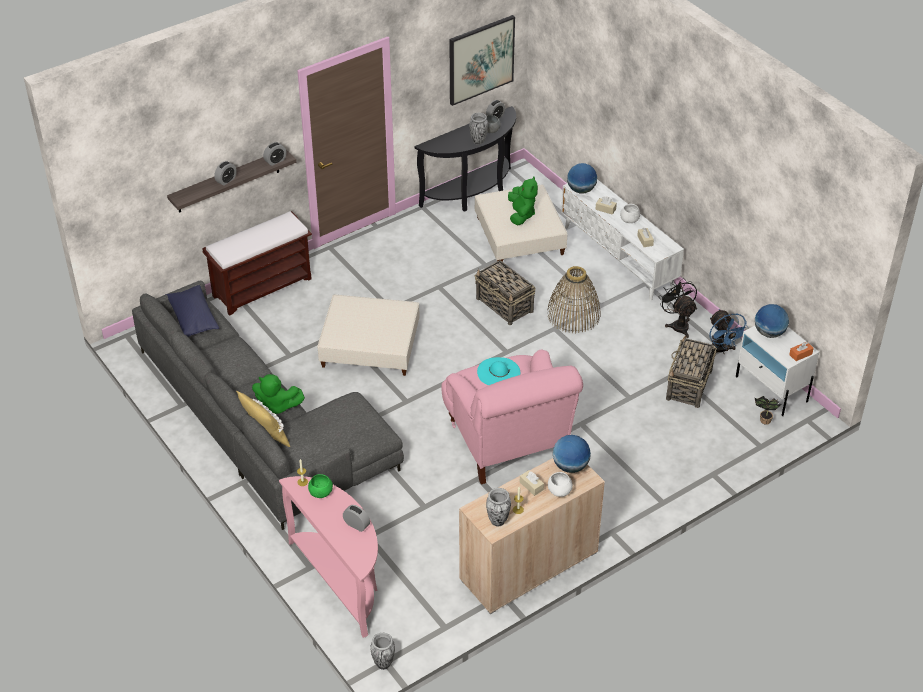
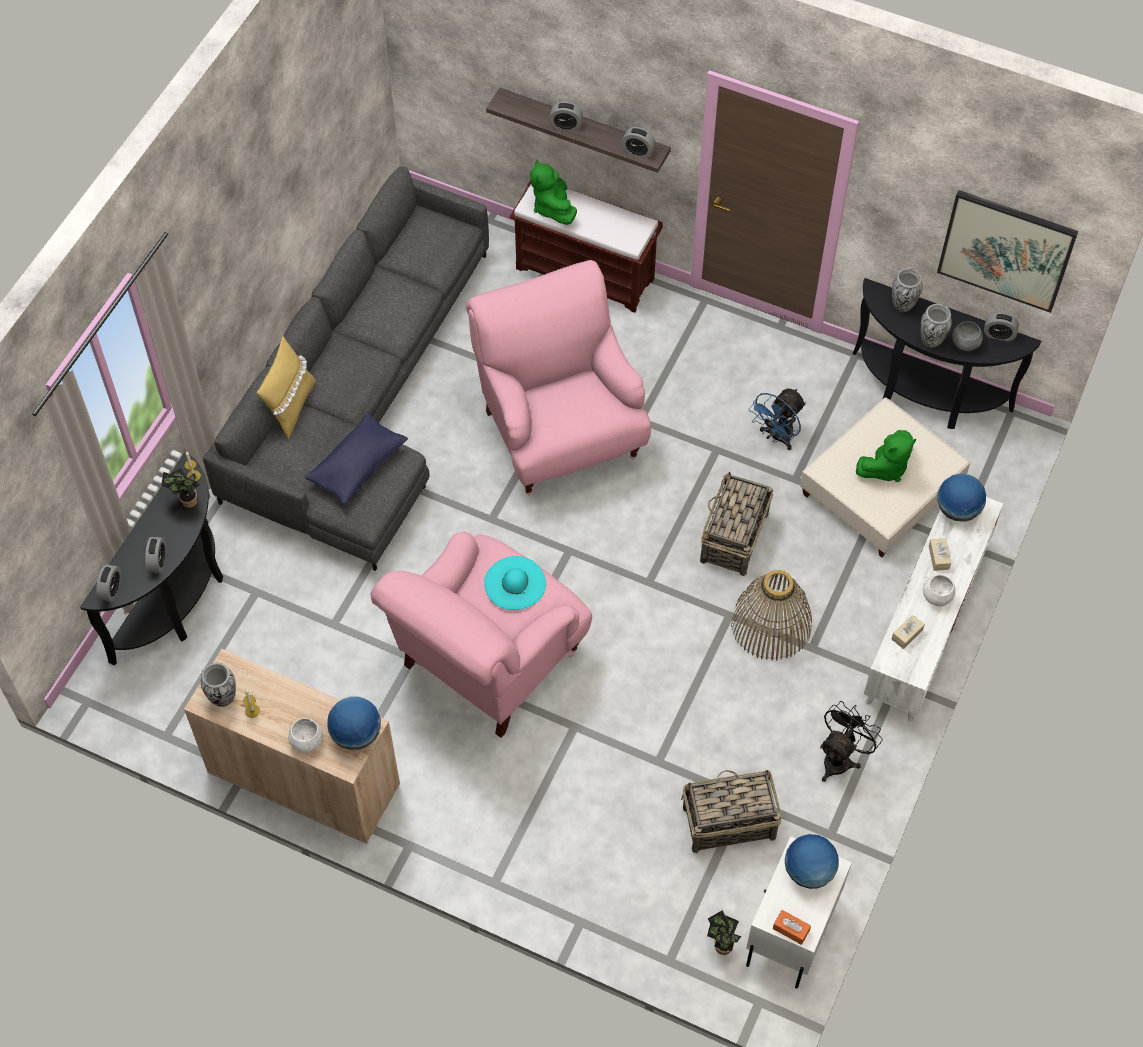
camera: 60 degrees right, 15 degrees up
blue pillow [165,285,219,337] -> blue pillow moved to [305,412,408,505]
green plush toy [252,374,305,414] -> green plush toy moved to [530,160,577,225]
pink console table [279,476,378,638] -> black console table [80,452,223,665]
green bowl [308,474,333,498] -> potted plant [161,468,200,508]
beige ottoman [317,295,420,376] -> pink armchair [466,260,651,495]
vase [370,633,395,670] -> vase moved to [892,268,923,312]
beige tissue box [520,470,544,496] -> none
blue fan [709,309,749,354] -> blue fan moved to [749,388,806,450]
none -> alarm clock [96,564,121,601]

